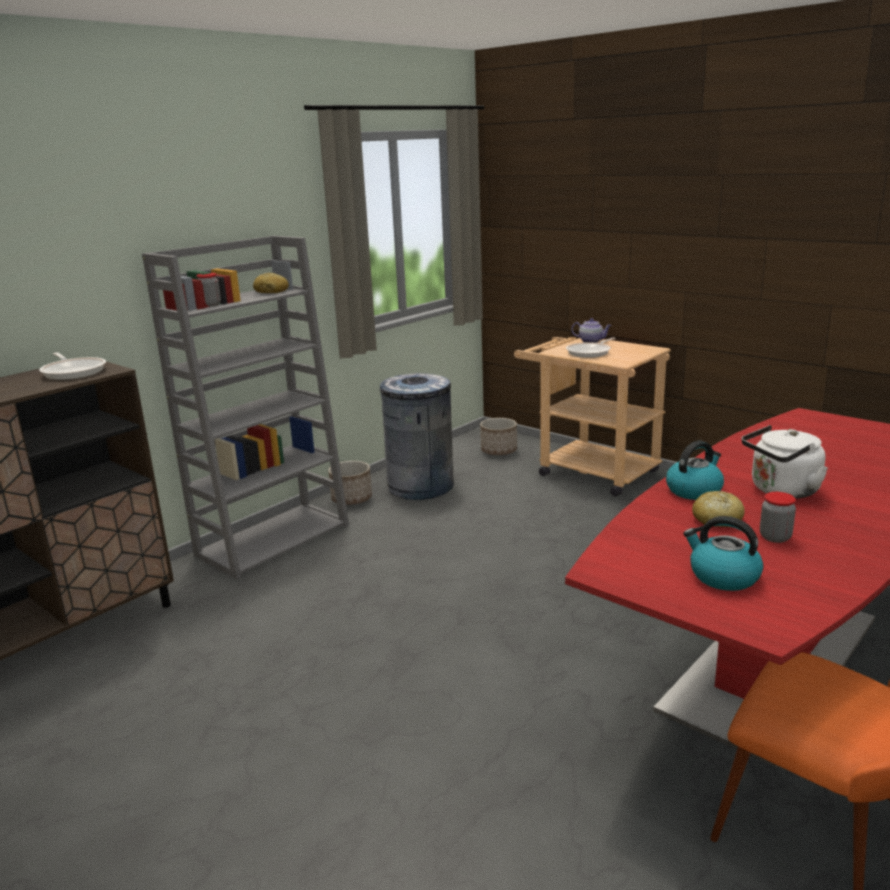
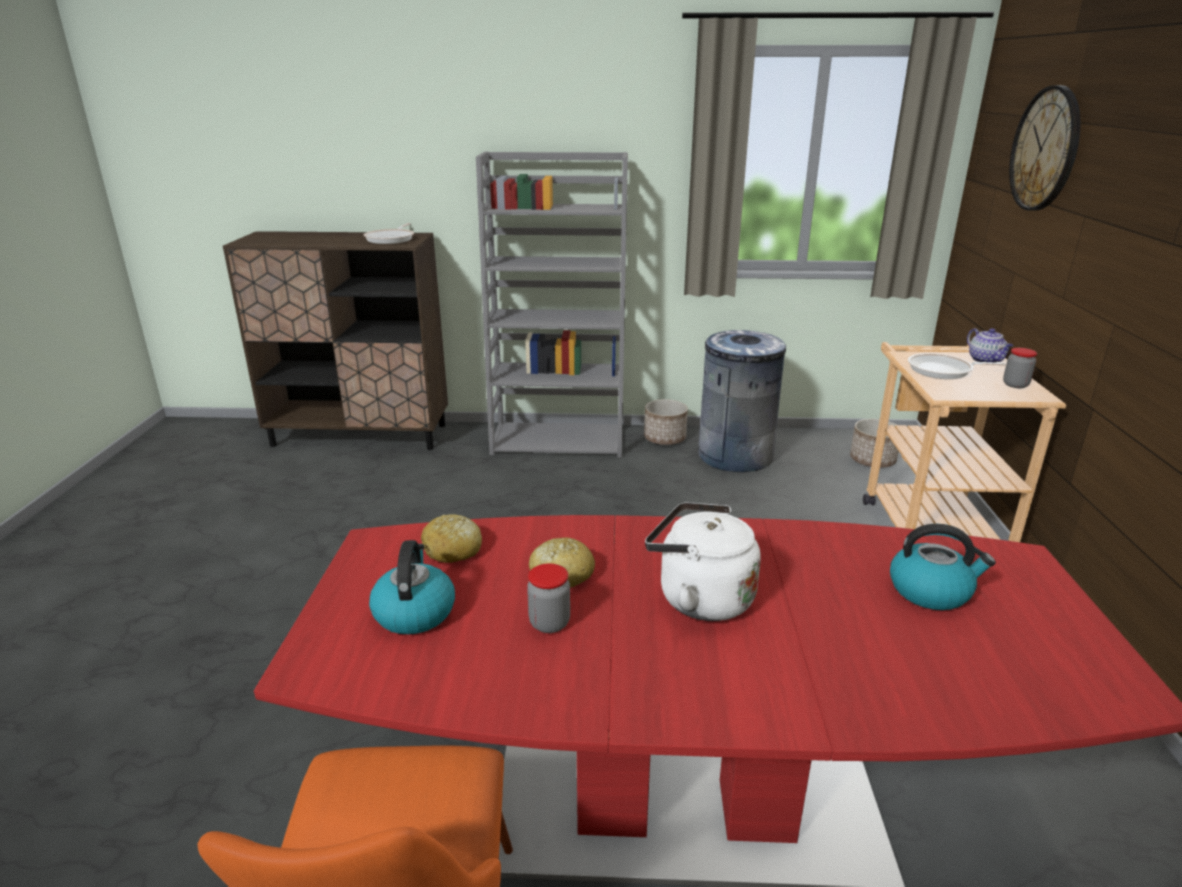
camera: 50 degrees right, 5 degrees up
jar [196,273,221,307] -> jar moved to [1003,348,1037,388]
bread [253,273,289,293] -> bread moved to [421,514,482,563]
kettle [666,441,724,500] -> kettle moved to [890,524,996,610]
none -> wall clock [1009,85,1080,211]

